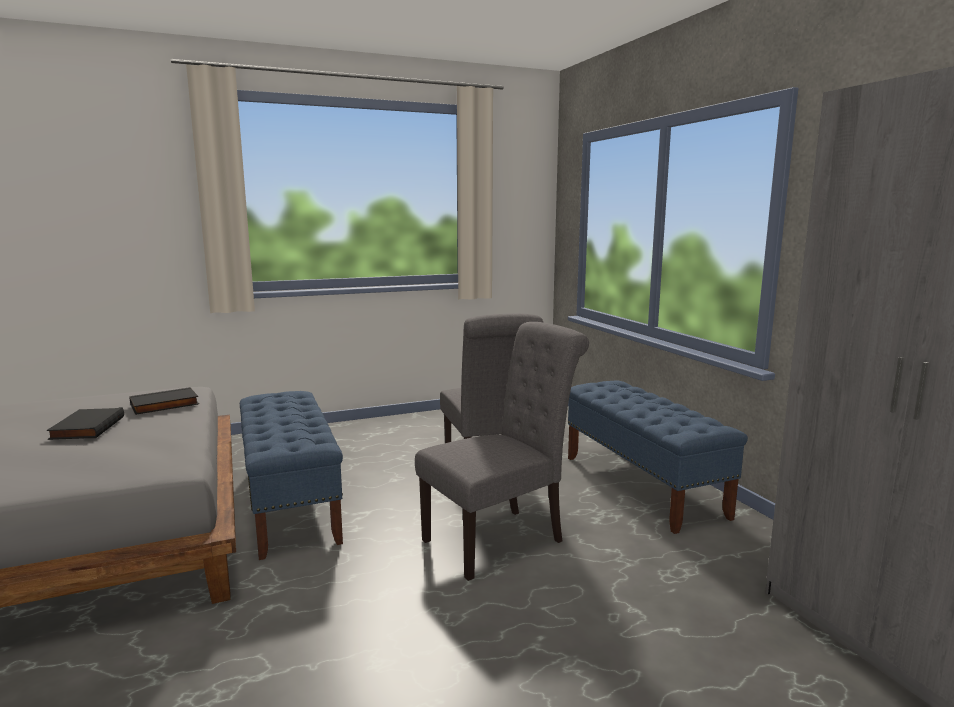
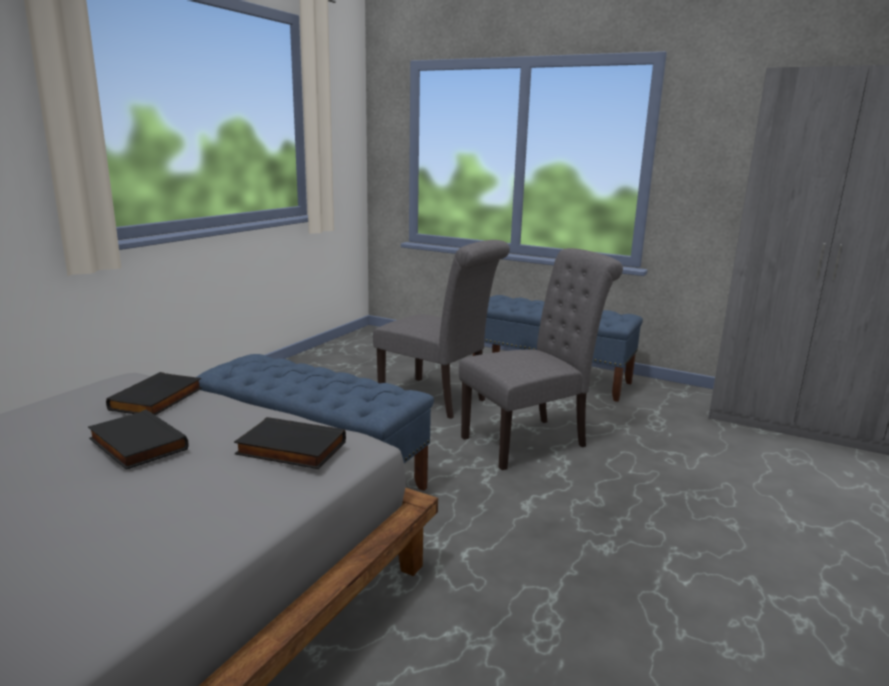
camera: 40 degrees left, 5 degrees up
grey chair [415,322,589,581] -> grey chair turned 45 degrees clockwise [459,248,623,470]
none -> black book [234,417,346,469]

